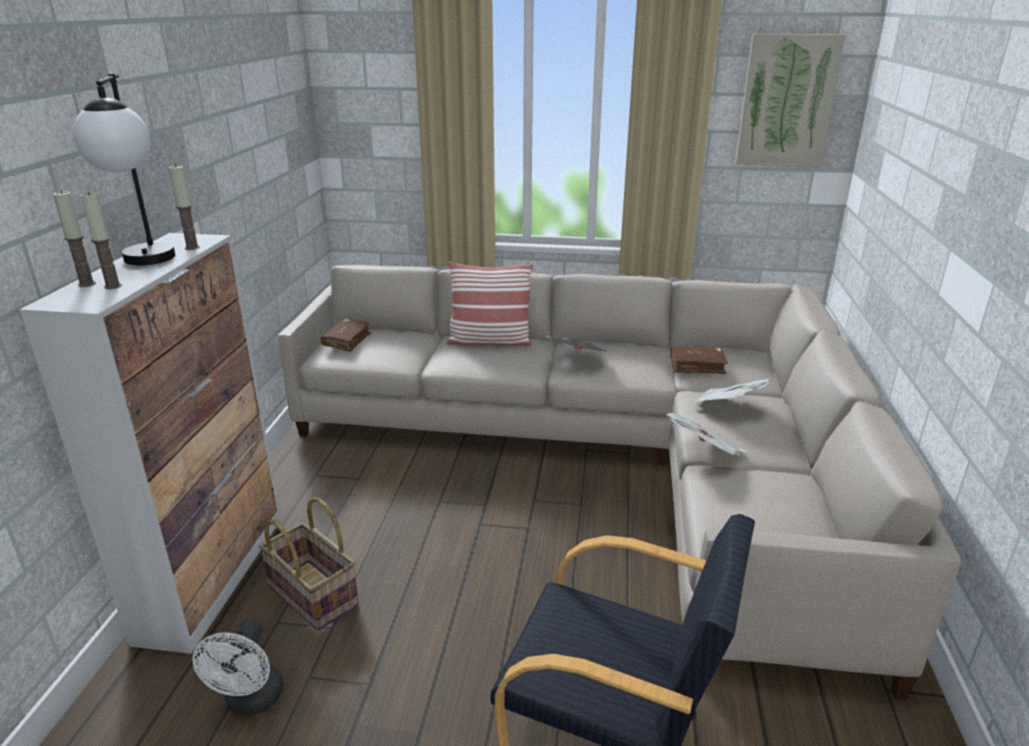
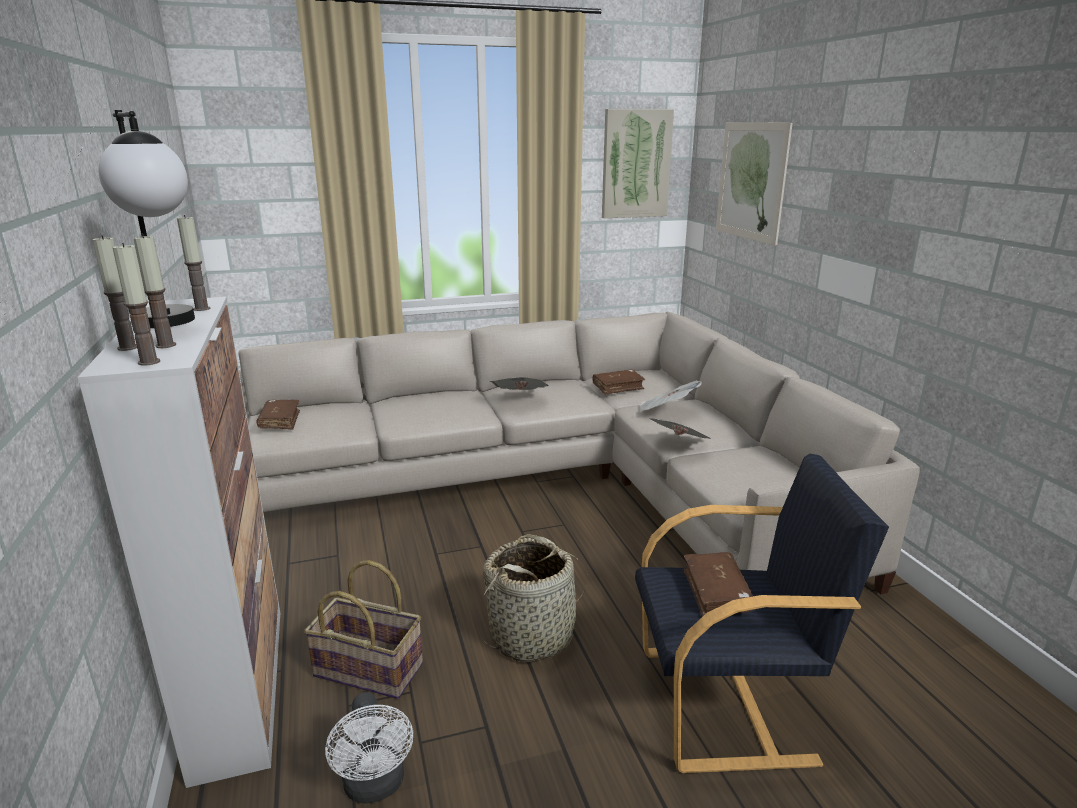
camera: 25 degrees left, 5 degrees down
pillow [447,261,533,346] -> none
none -> candle [112,243,160,366]
none -> basket [482,534,588,663]
none -> brown book [683,552,754,617]
none -> picture [716,122,793,246]

